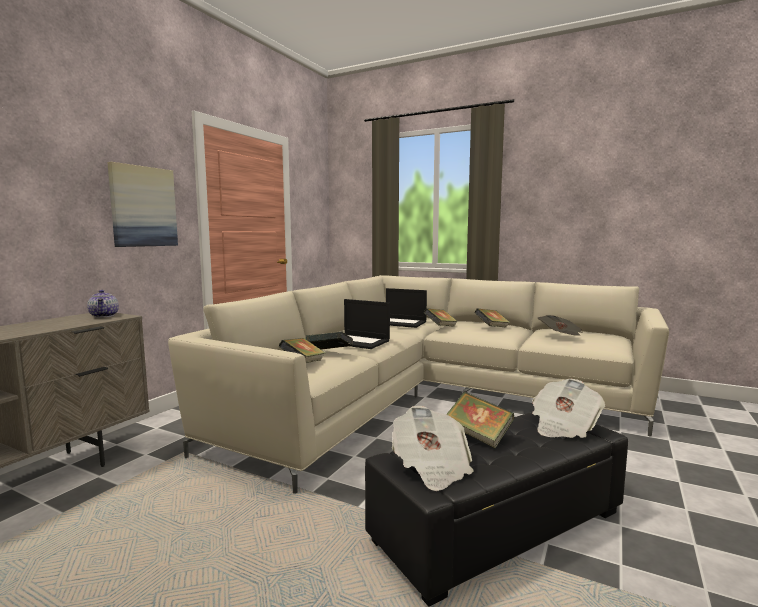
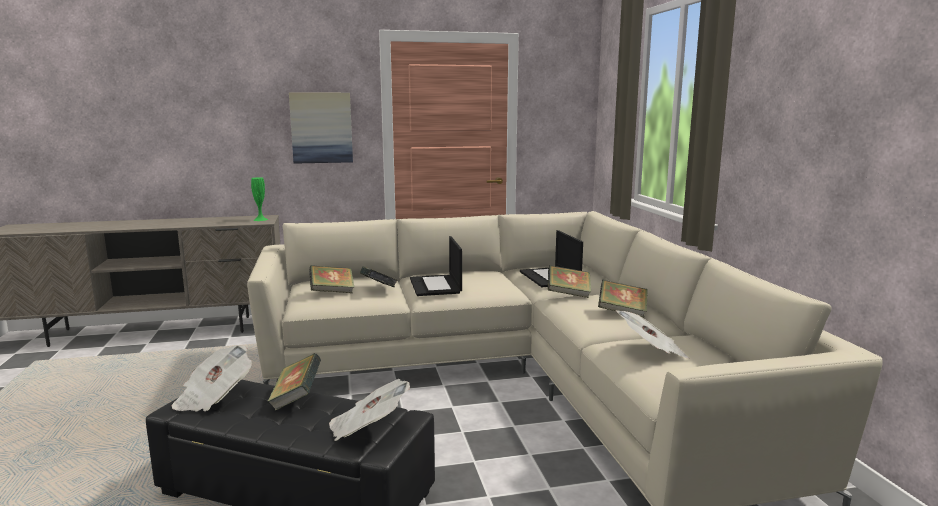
camera: 50 degrees right, 5 degrees up
teapot [87,290,119,318] -> green vase [251,177,268,221]

